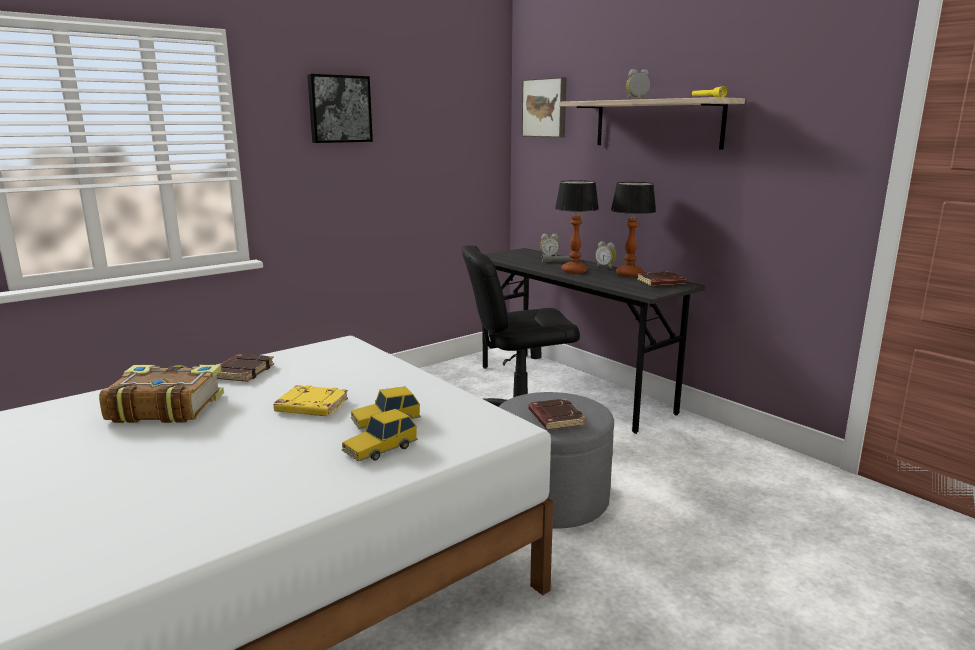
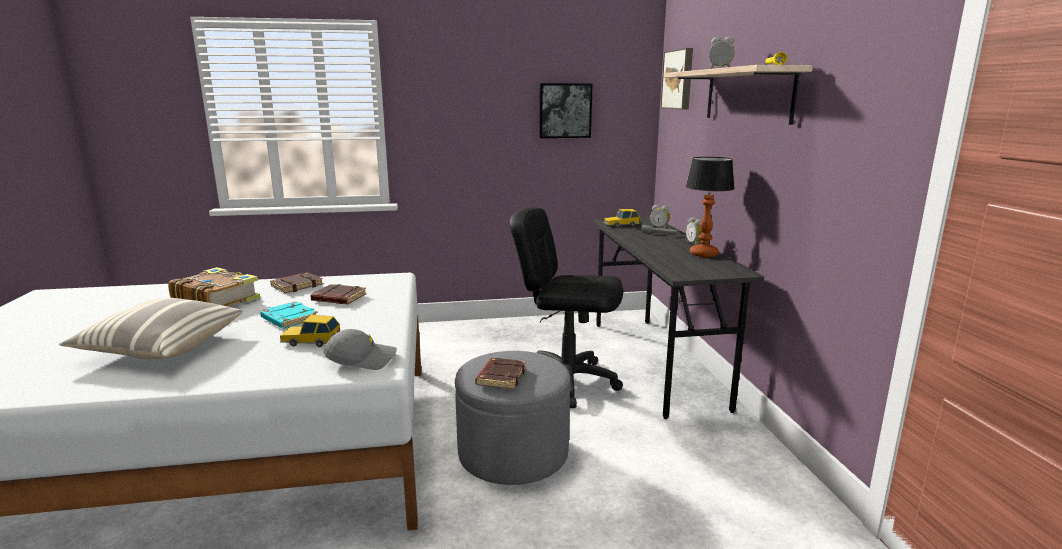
camera: 30 degrees right, 0 degrees up
yellow book [273,385,348,416] -> turquoise book [260,301,318,329]
picture [307,74,373,143] -> picture moved to [539,83,593,138]
toy car [342,409,418,462] -> toy car moved to [604,209,640,227]
table lamp [555,180,599,273] -> none
brown book [637,271,686,286] -> brown book moved to [310,284,367,304]
none -> pillow [59,298,242,359]
none -> grey cap [324,329,397,370]

